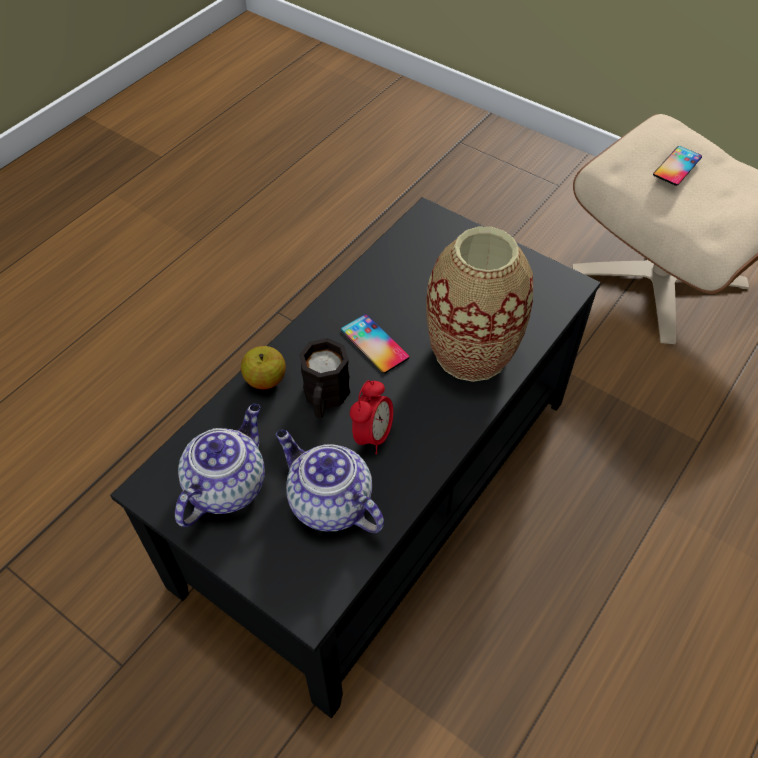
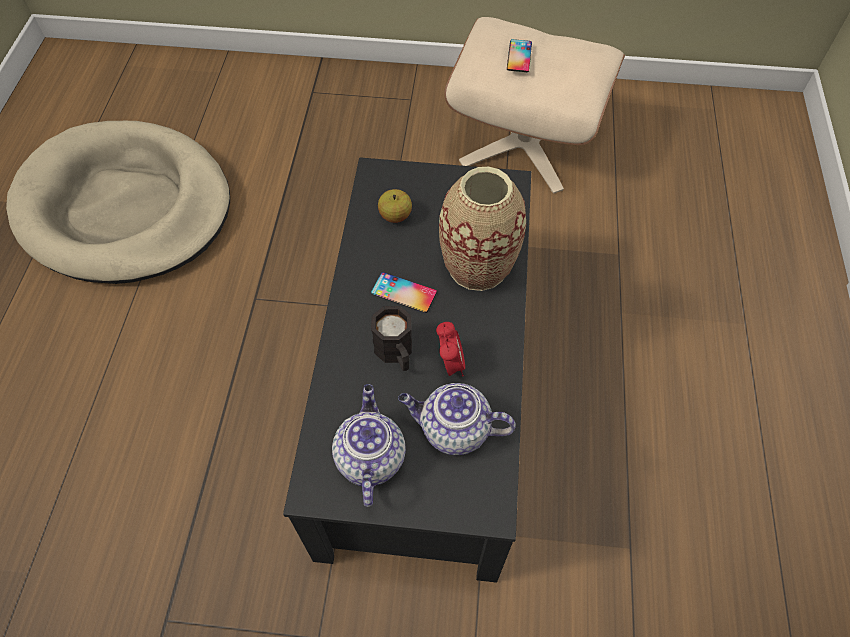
camera: 30 degrees left, 5 degrees up
apple [241,346,286,389] -> apple moved to [378,189,412,223]
none -> beige dog bed [6,121,230,284]

